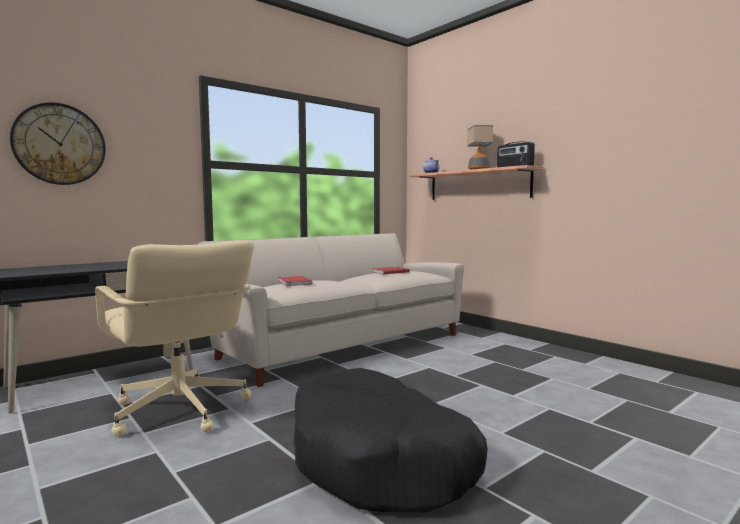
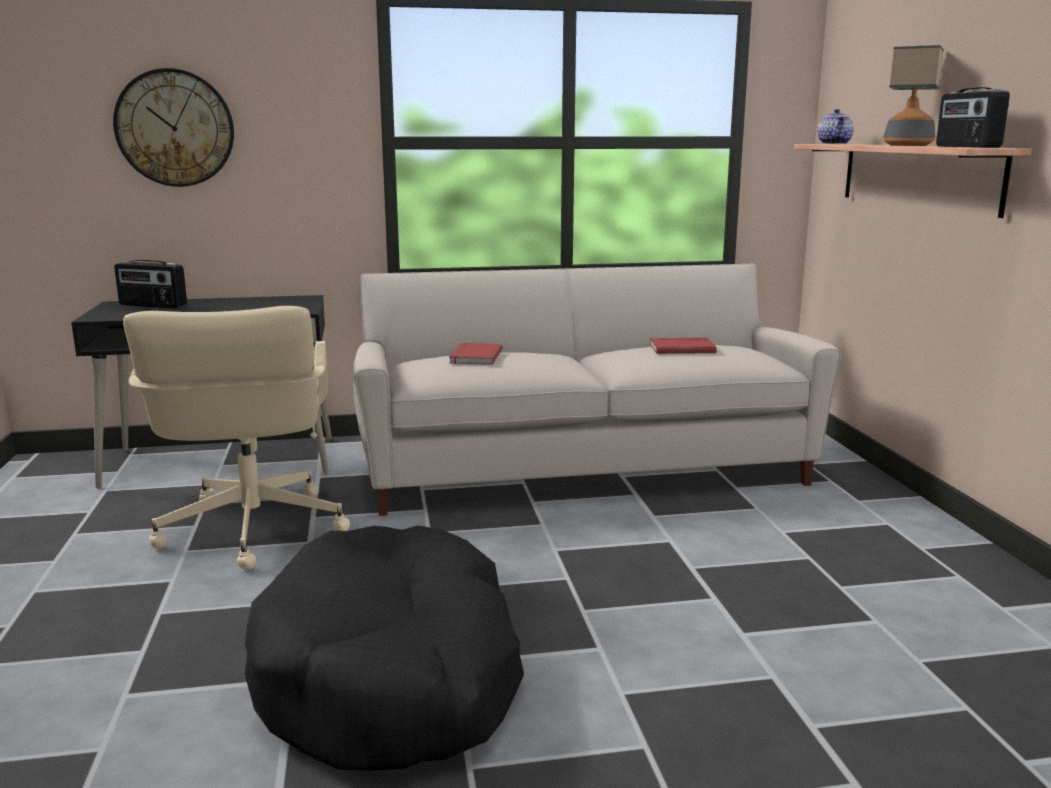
camera: 30 degrees right, 10 degrees up
none -> radio [114,260,187,309]

